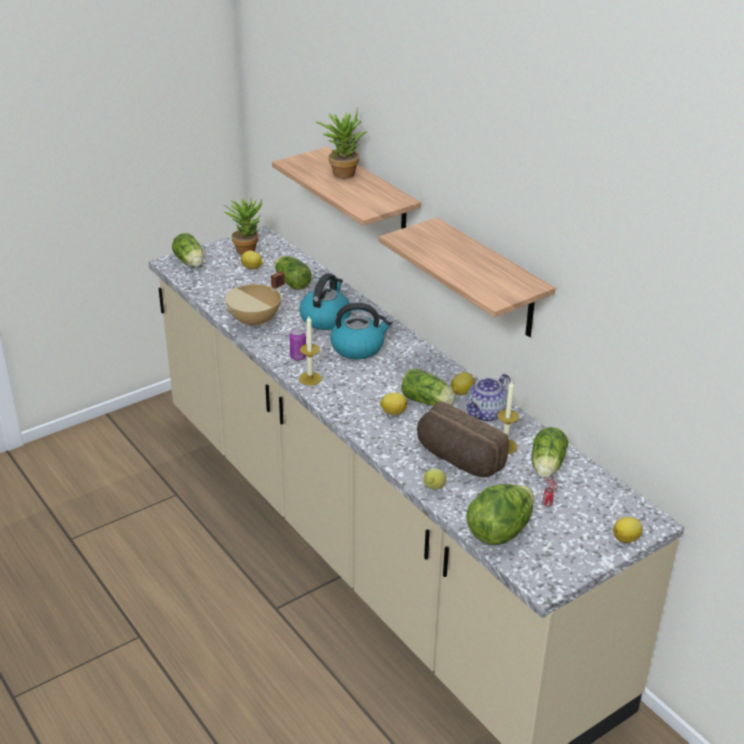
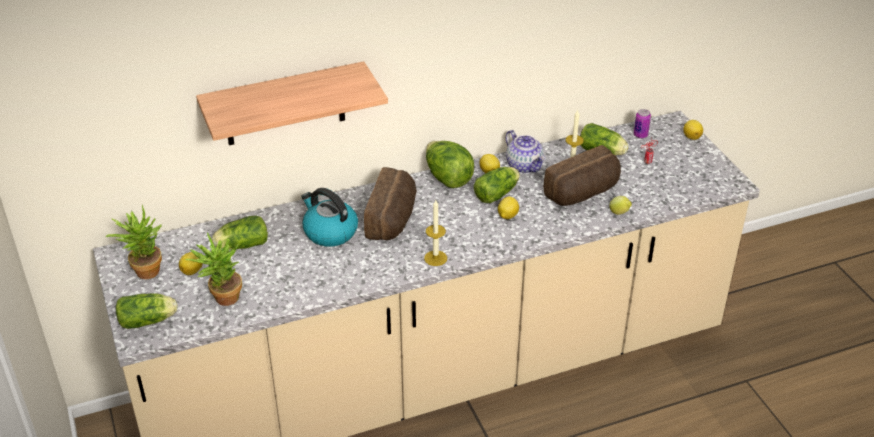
camera: 75 degrees left, 5 degrees up
beige cooking pot [225,271,285,327] -> none
can [289,328,306,361] -> can moved to [634,109,651,138]
potted plant [316,108,367,179] -> potted plant moved to [185,233,242,306]
kettle [330,303,393,360] -> bread [364,167,417,240]
shelf [379,217,556,337] -> none
lettuce [467,484,534,545] -> lettuce moved to [426,141,474,188]

